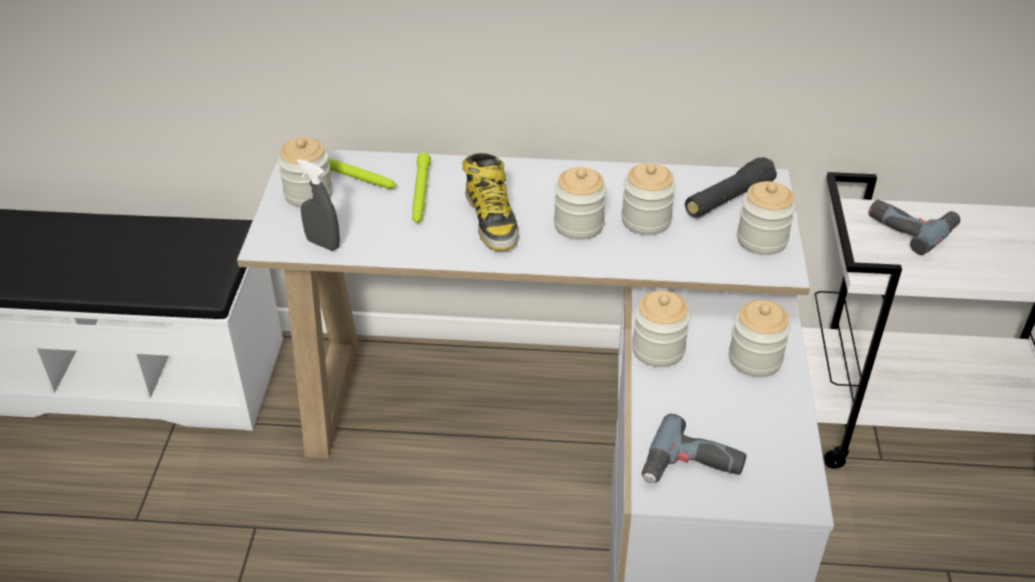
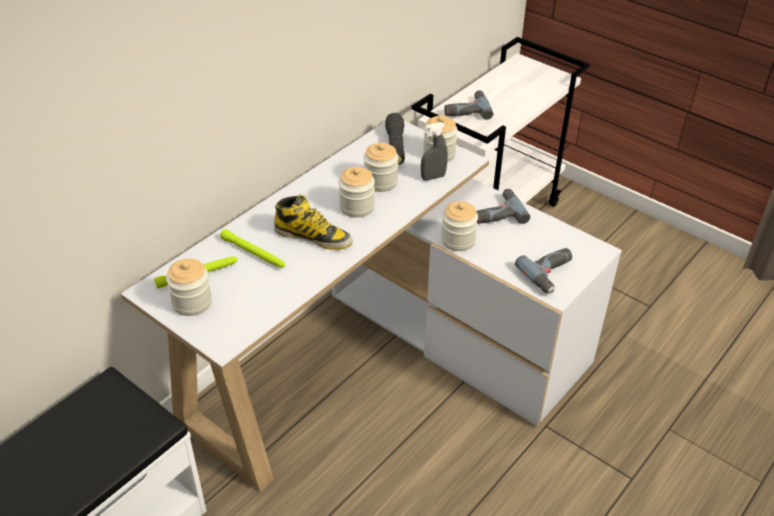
camera: 55 degrees left, 0 degrees up
grey spray bottle [297,159,340,251] -> grey spray bottle moved to [421,122,448,181]
jar [729,300,791,377] -> power drill [476,189,530,224]

